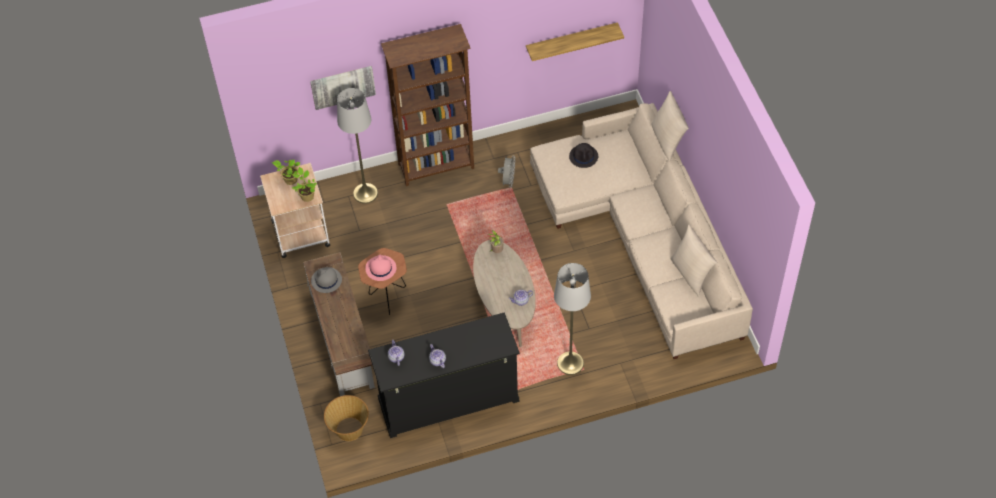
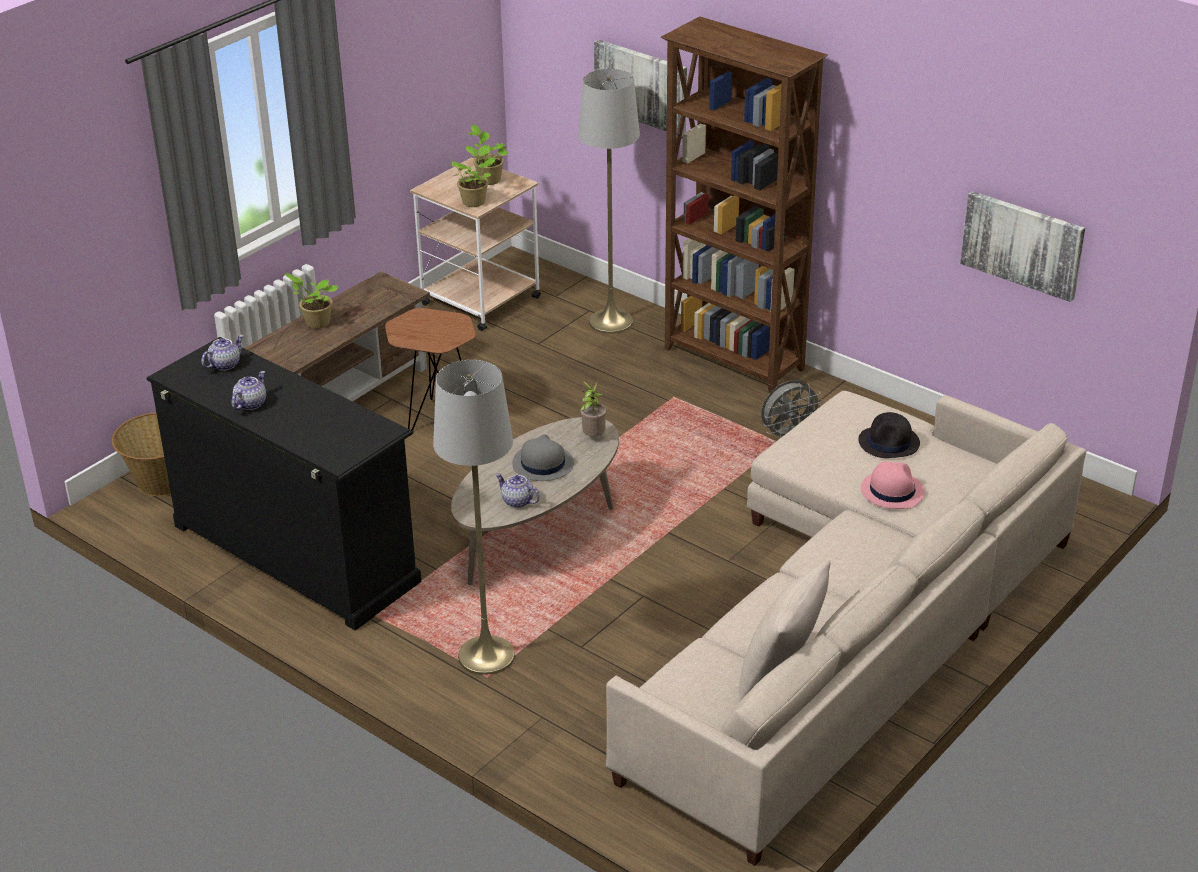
camera: 55 degrees right, 20 degrees down
grey hat [311,267,342,293] -> grey hat moved to [512,434,574,481]
pink hat [365,255,396,281] -> pink hat moved to [861,461,925,509]
shelf [526,22,624,61] -> picture [960,191,1085,302]
beige pillow [652,91,689,161] -> none
none -> potted plant [284,273,338,329]

